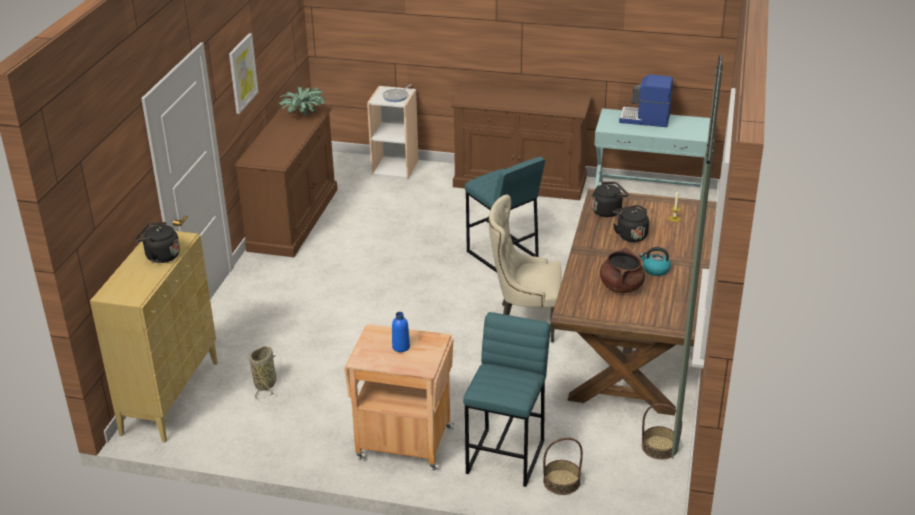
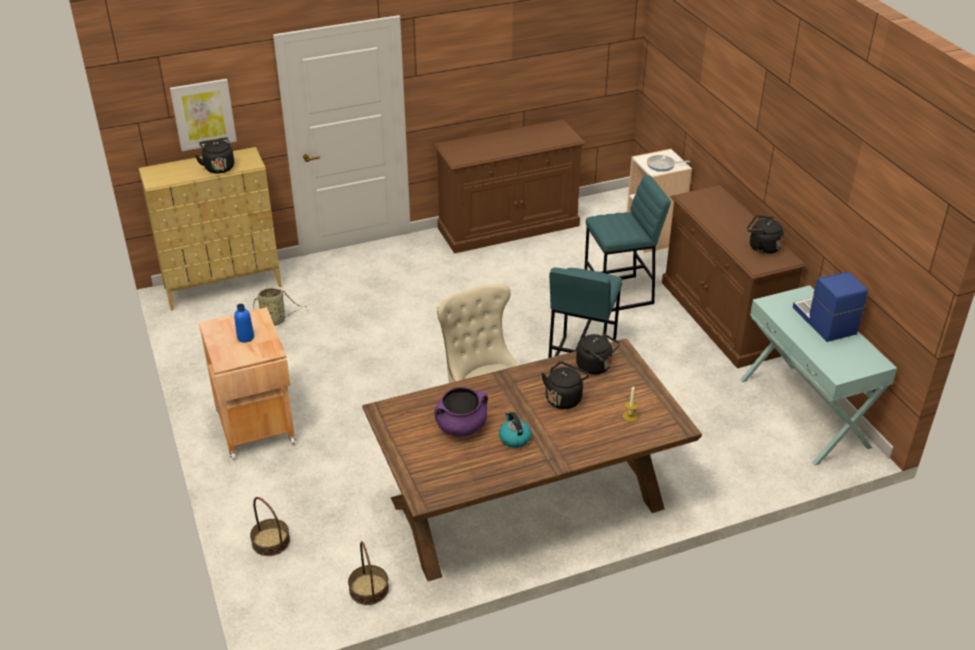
camera: 55 degrees right, 5 degrees up
picture [229,33,259,114] -> picture moved to [170,79,237,151]
potted plant [279,87,326,115] -> none
turquoise stool [463,312,551,487] -> turquoise stool moved to [584,175,671,312]
brown cooking pot [600,248,645,293] -> purple cooking pot [434,387,488,437]
none -> black kettle [747,215,784,254]

